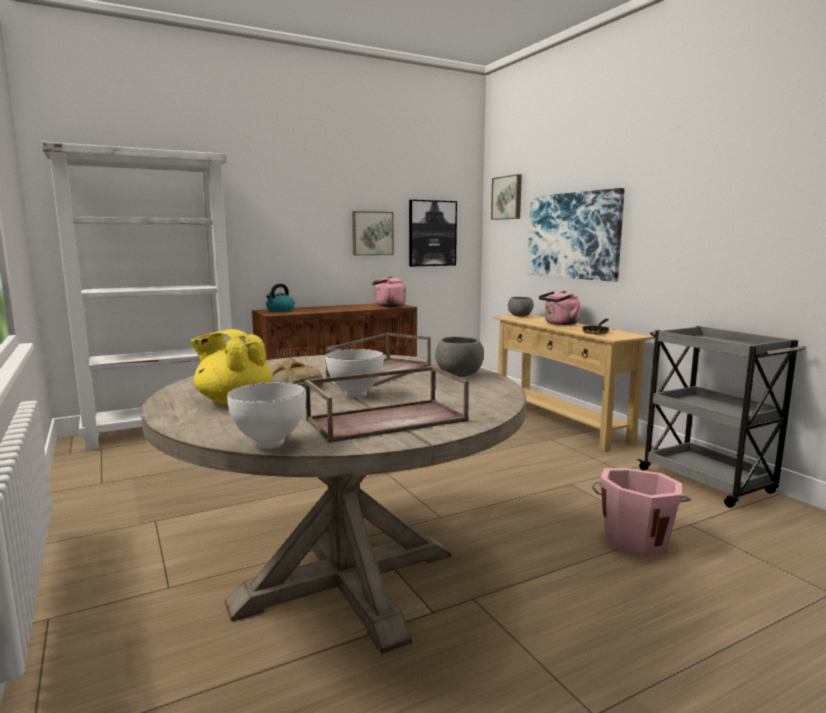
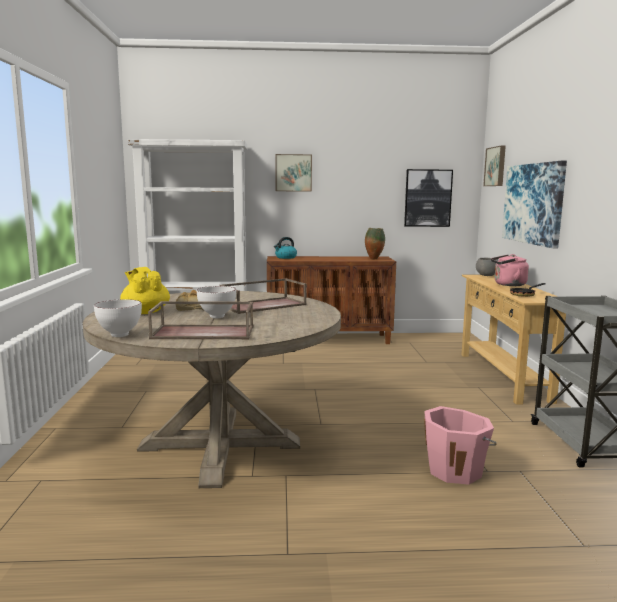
camera: 25 degrees right, 0 degrees up
picture [352,211,394,255] -> picture moved to [275,154,312,192]
pink kettle [372,276,406,307] -> vase [365,228,385,259]
grey bowl [435,337,484,377] -> none

